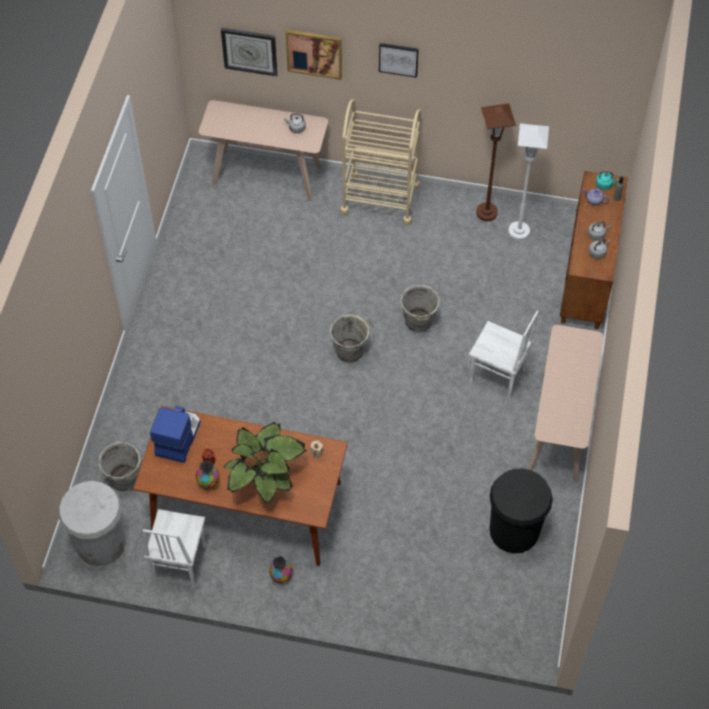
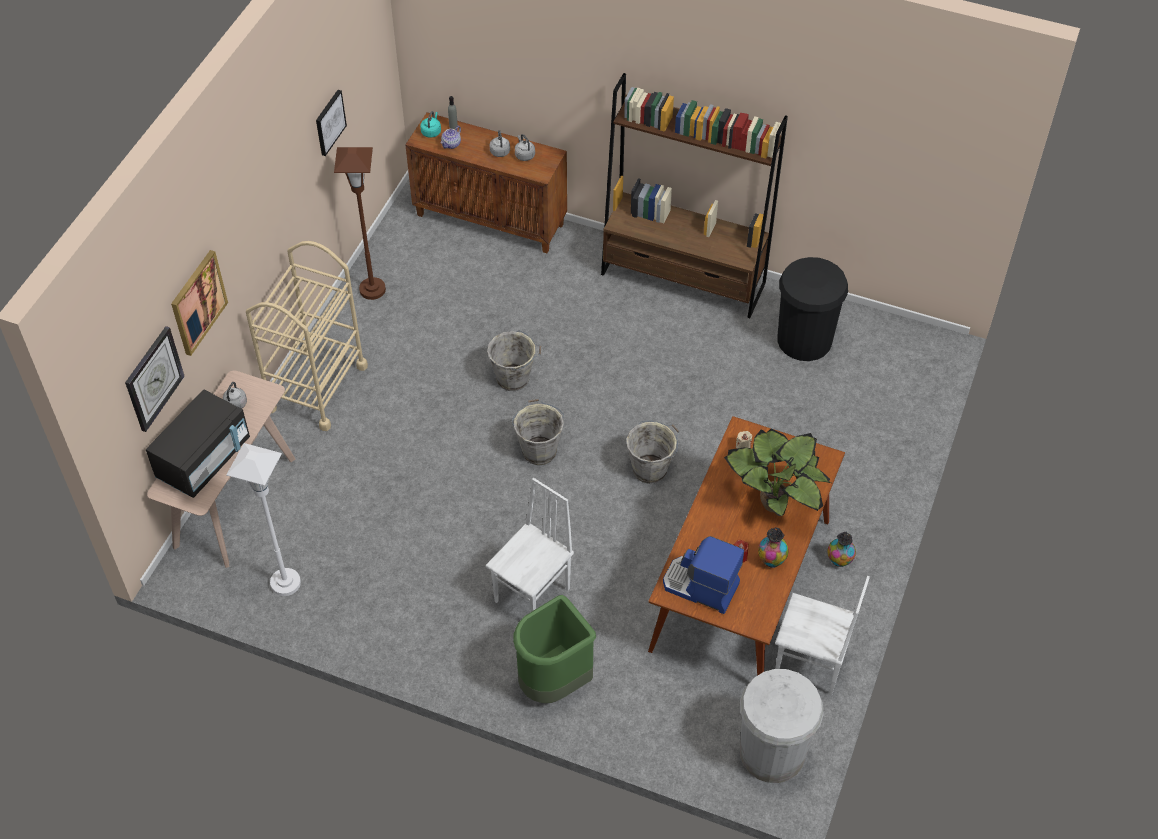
camera: 80 degrees left, 5 degrees down
grey bucket [98,442,142,491] -> grey bucket moved to [626,420,680,484]
picture [379,43,419,78] -> picture moved to [316,90,347,156]
white chair [469,311,539,399] -> white chair moved to [486,478,574,612]
white floor lamp [508,123,549,241] -> white floor lamp moved to [226,443,301,596]
beige console table [528,325,603,482] -> brown bookcase [601,73,788,318]
none -> black microwave [146,389,250,498]
none -> green trash can [513,595,596,703]

